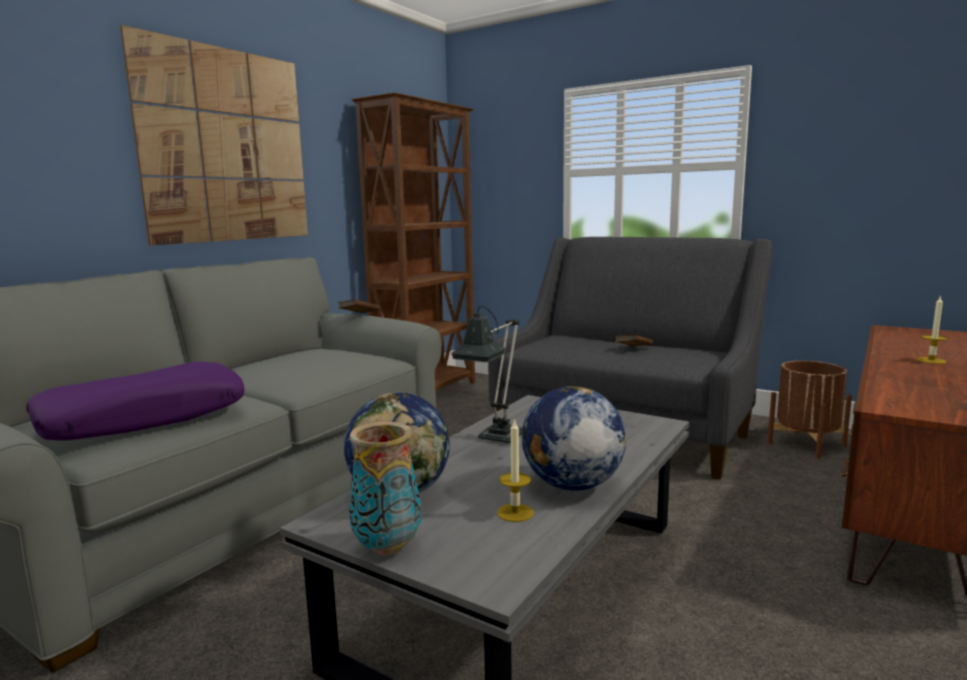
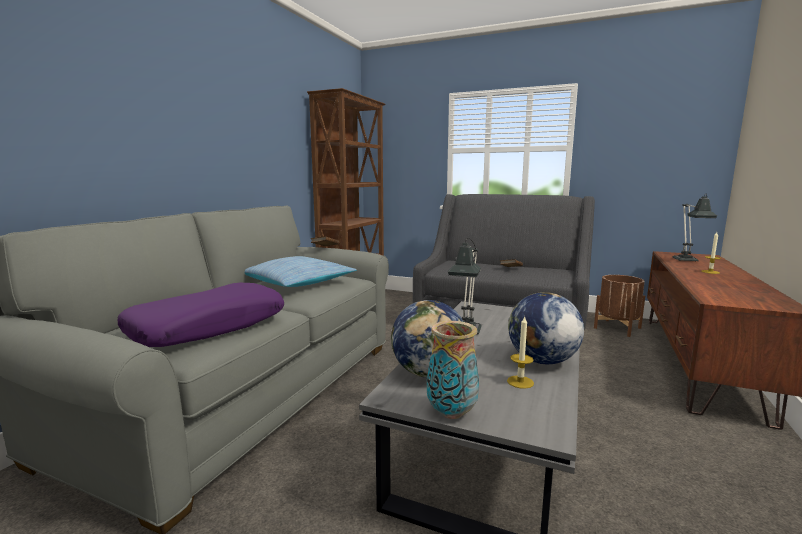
camera: 10 degrees left, 0 degrees up
picture [120,25,308,245] -> none
none -> pillow [245,256,357,287]
none -> table lamp [673,193,717,262]

